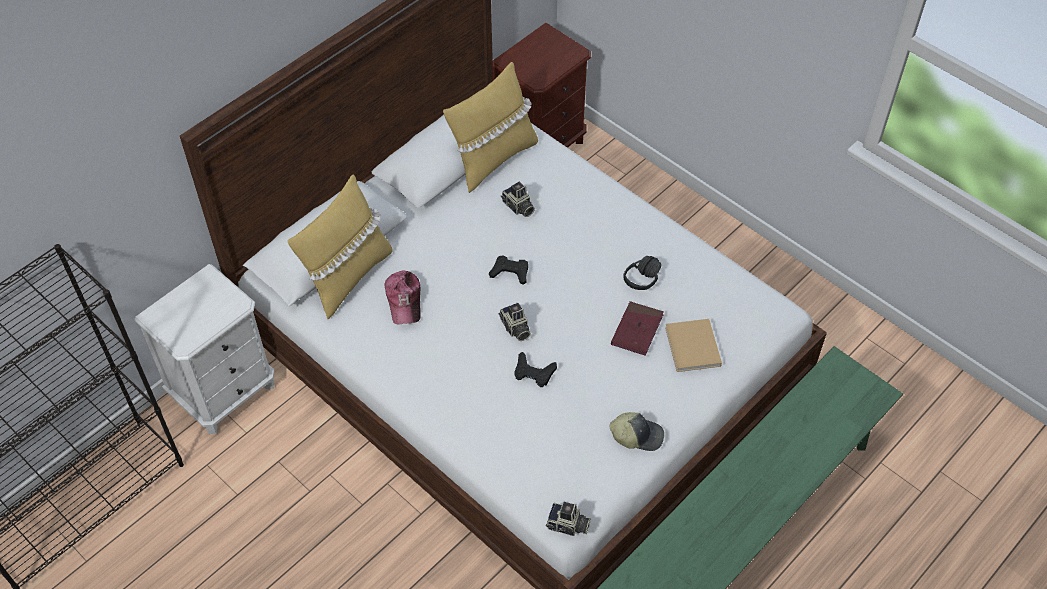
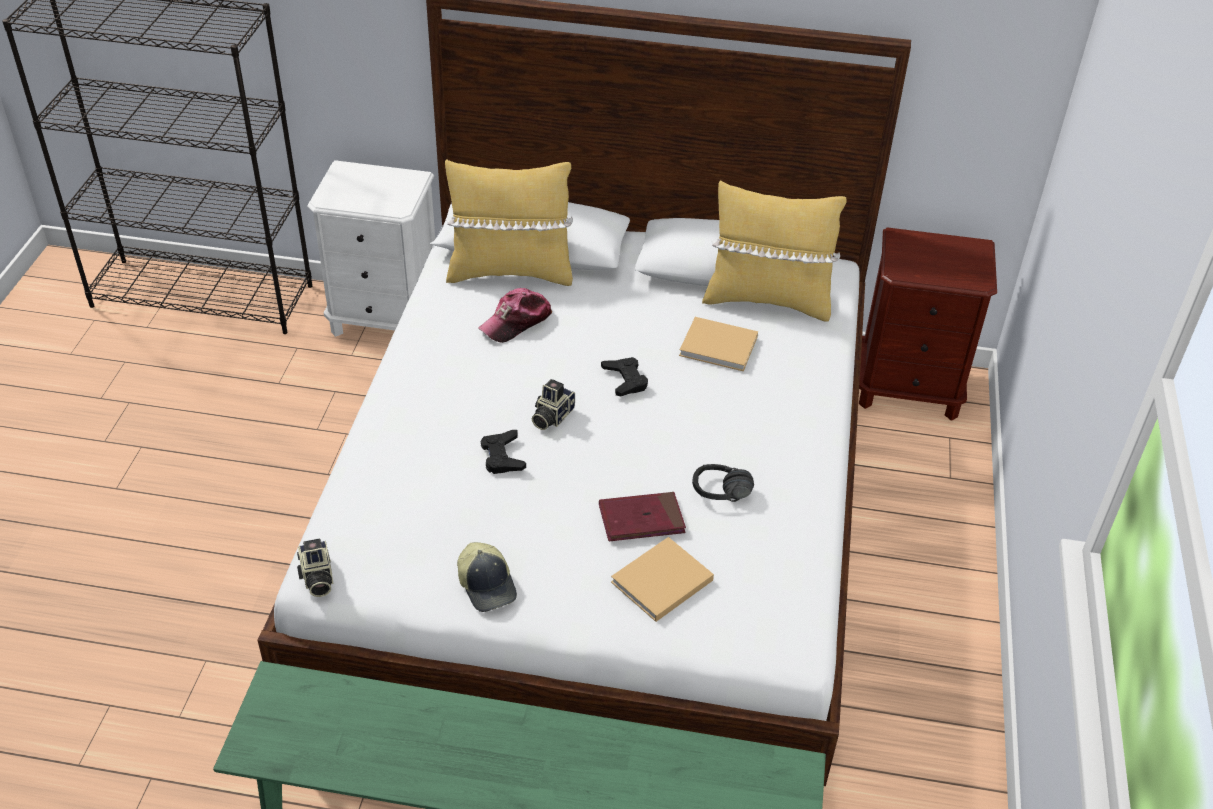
camera: 55 degrees right, 10 degrees down
camera [501,182,535,217] -> beige book [679,317,758,372]

